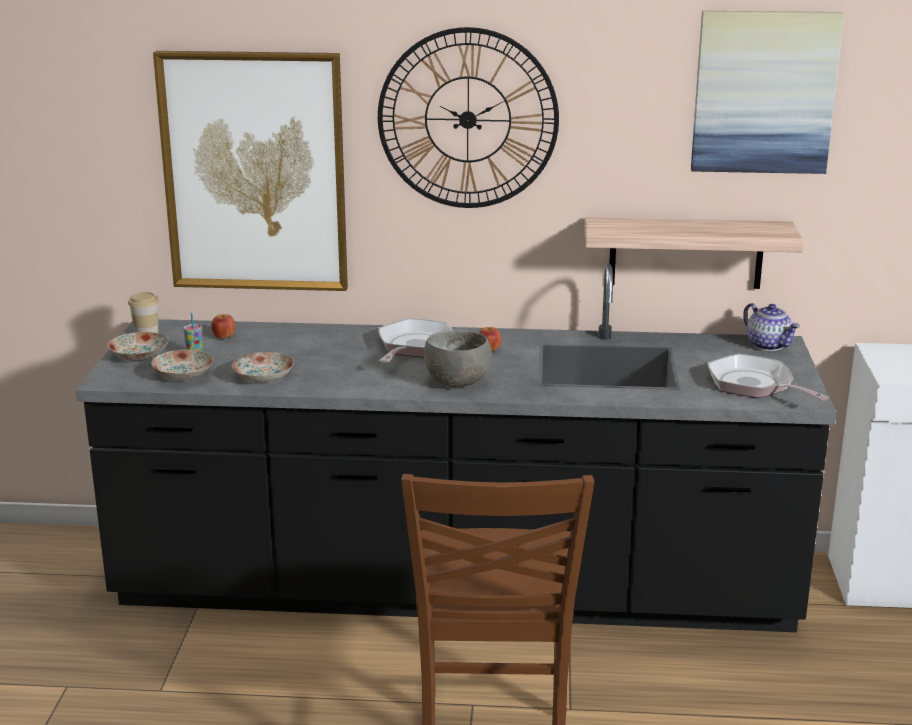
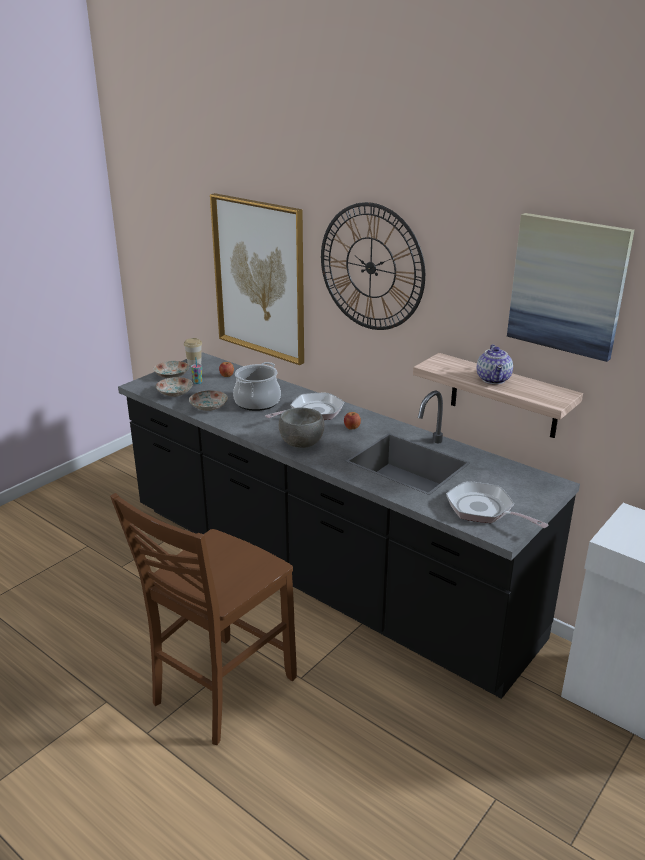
camera: 35 degrees right, 5 degrees up
frying pan [707,354,829,401] -> frying pan turned 45 degrees counterclockwise [446,481,548,528]
teapot [743,303,800,351] -> teapot moved to [477,344,513,384]
none -> cooking pot [233,362,281,411]

